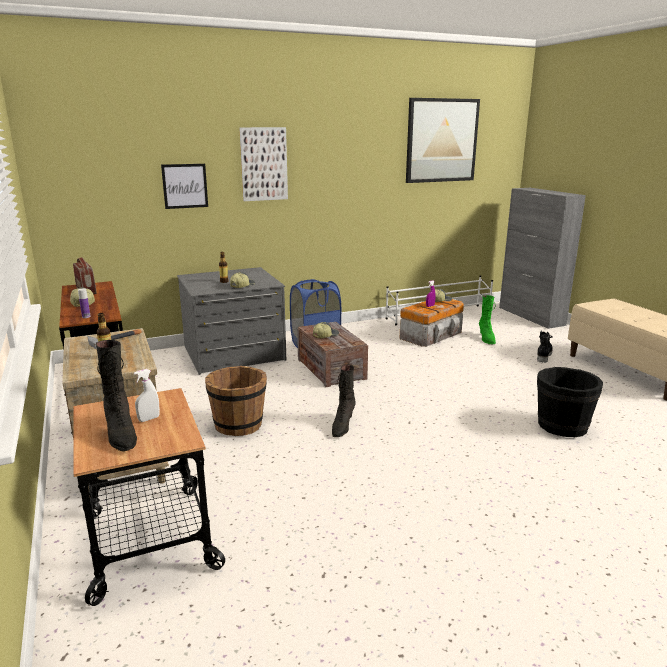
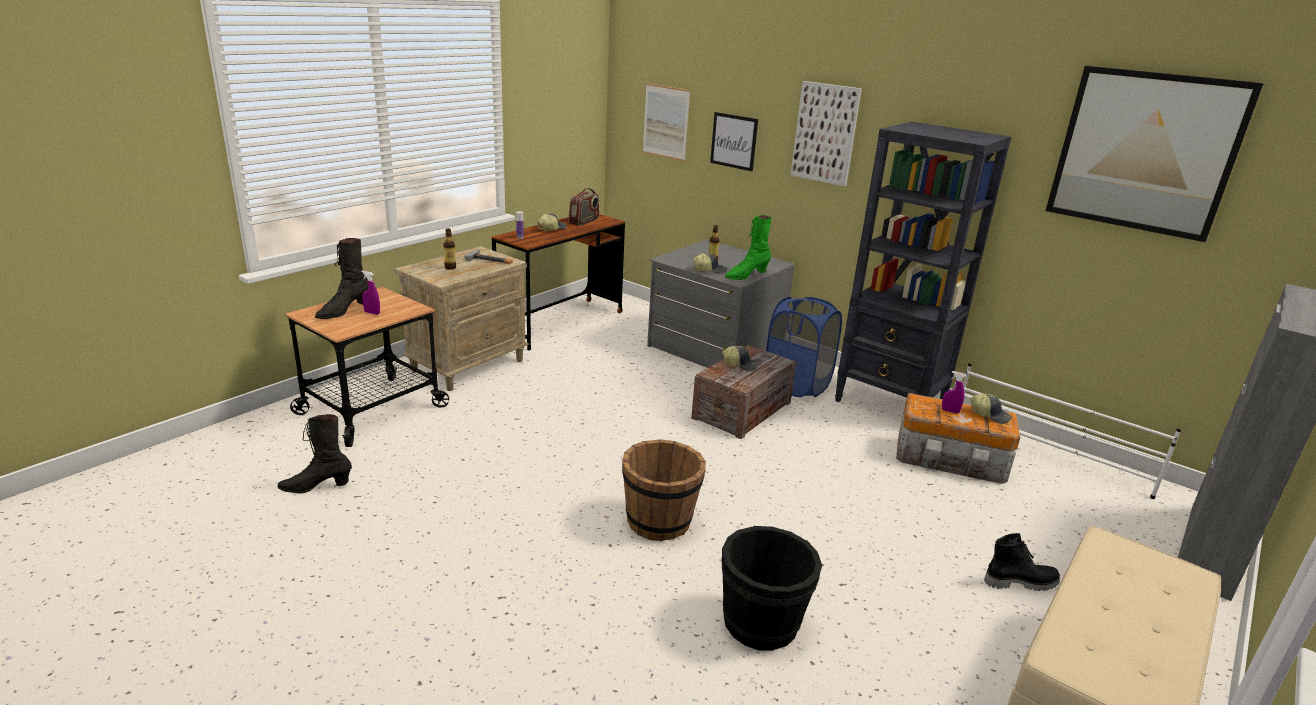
camera: 60 degrees right, 5 degrees up
white spray bottle [134,369,160,422] -> purple spray bottle [361,271,380,315]
brown bucket [205,366,267,436] -> brown bucket moved to [622,439,706,541]
black boot [332,365,356,437] -> black boot moved to [278,414,352,493]
green boot [479,295,496,344] -> green boot moved to [725,215,772,280]
none -> picture [643,84,690,161]
none -> black bookcase [835,122,1011,402]

